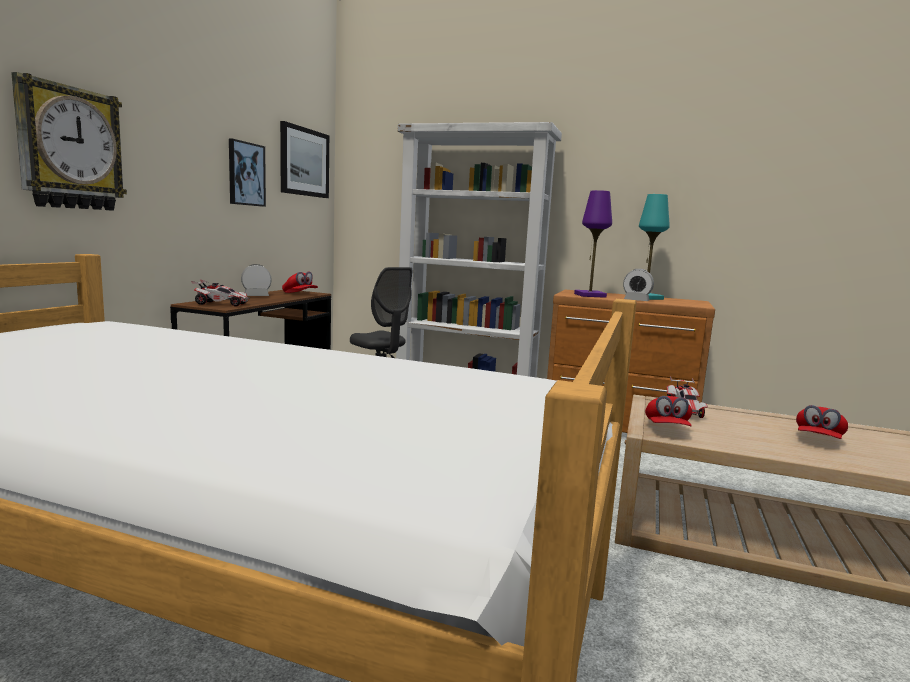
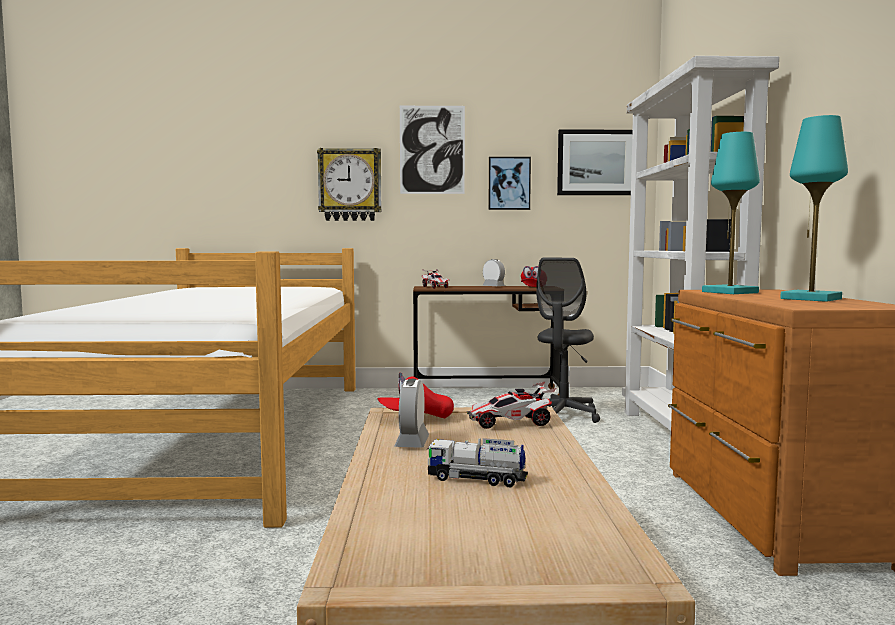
camera: 70 degrees right, 5 degrees down
purple table lamp [574,190,612,298] -> turquoise table lamp [702,132,760,294]
alarm clock [623,269,654,301] -> alarm clock moved to [395,379,429,448]
red cap [796,405,848,439] -> toy truck [427,438,528,487]
none -> picture [400,106,465,194]

